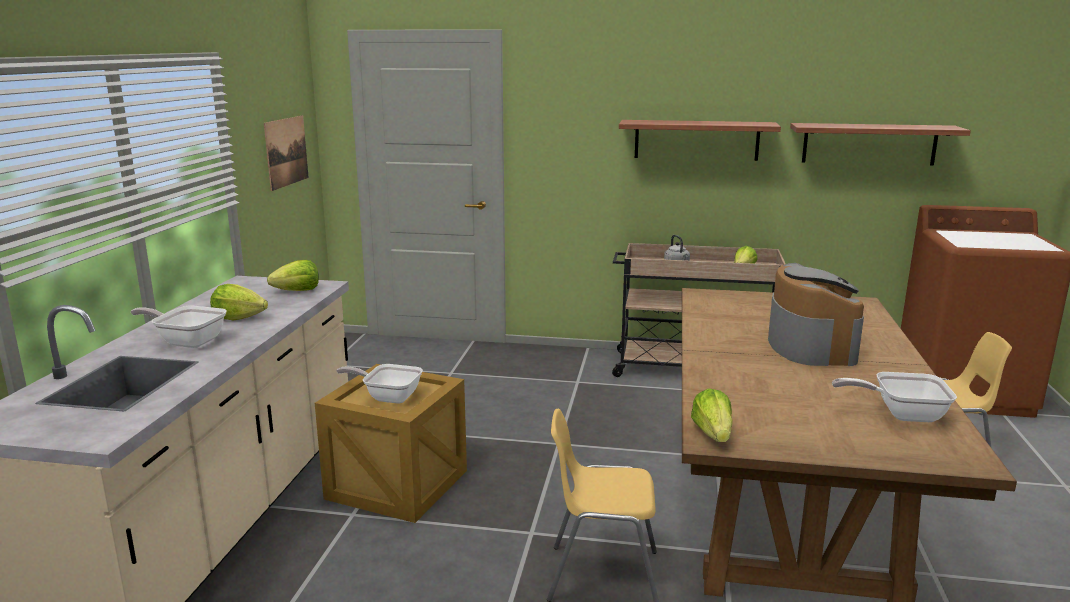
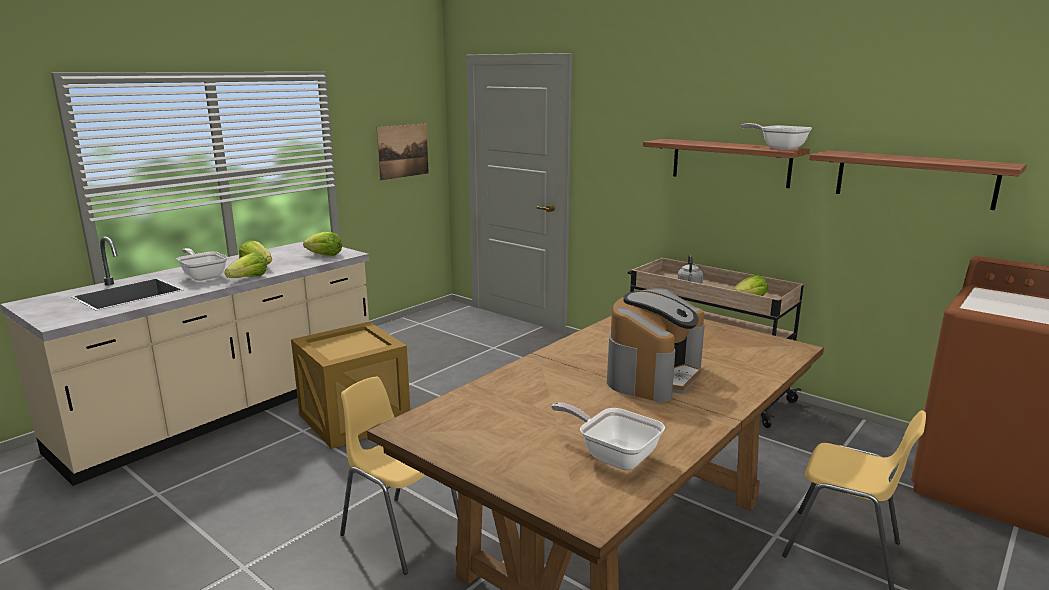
camera: 30 degrees right, 0 degrees up
frying pan [336,364,423,404] -> frying pan moved to [740,123,812,150]
lettuce [691,388,733,442] -> lettuce moved to [225,252,267,278]

